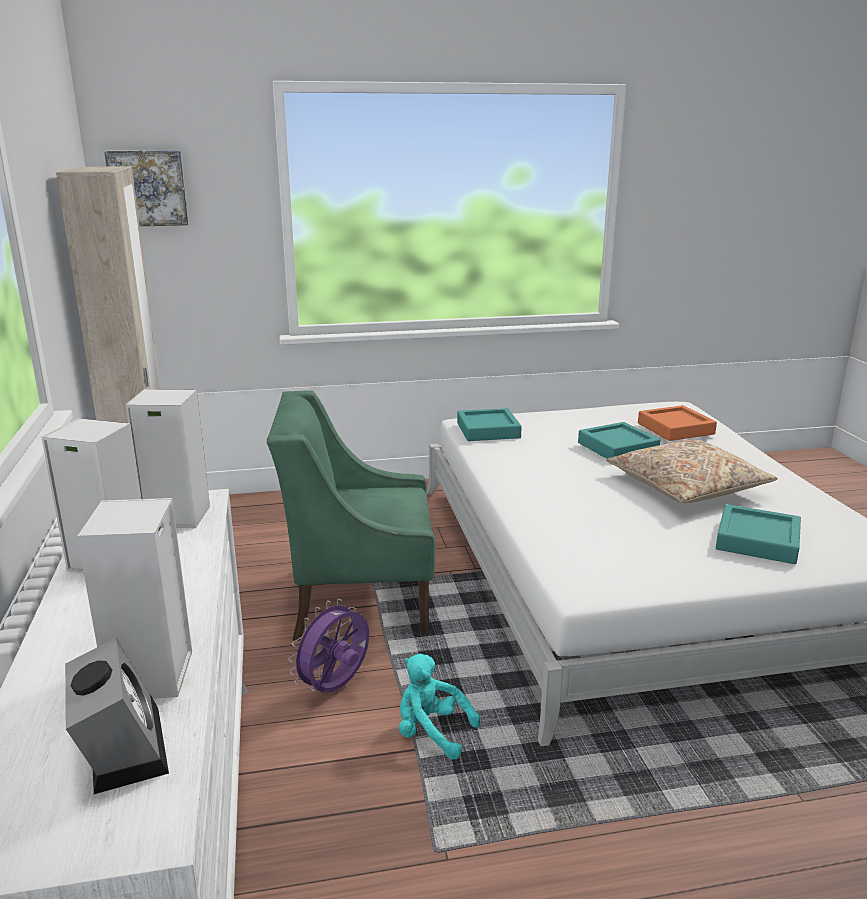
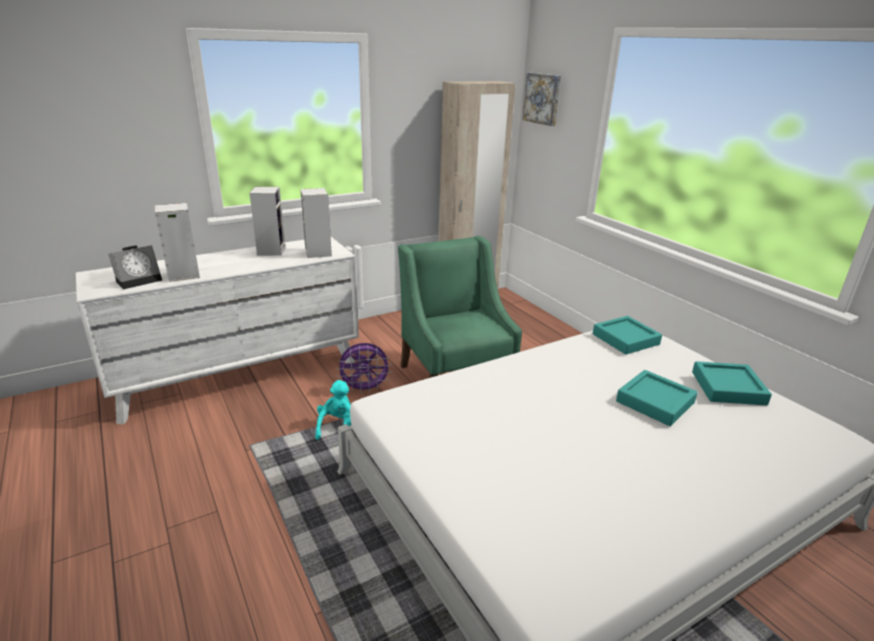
camera: 70 degrees right, 5 degrees up
purple fan [289,599,369,693] -> purple fan turned 150 degrees clockwise [336,343,392,393]
beige pillow [606,439,778,503] -> none
orange tray [638,405,717,441] -> none
turquoise tray [716,504,801,564] -> turquoise tray moved to [692,361,772,405]

